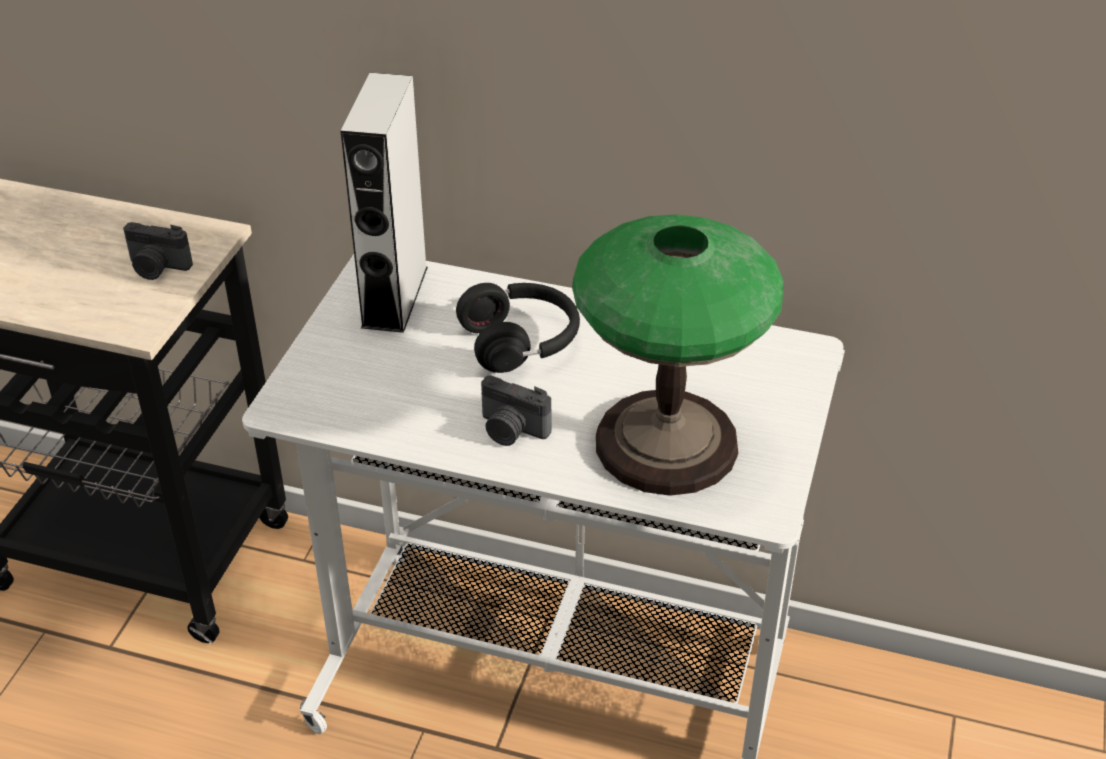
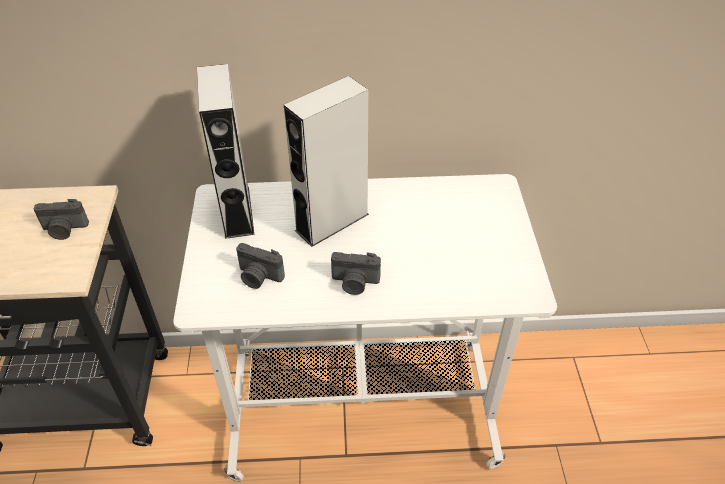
camera: 20 degrees left, 5 degrees up
black headphones [456,283,580,373] -> grey speaker [284,76,369,247]
table lamp [572,214,784,496] -> none
none -> camera [236,243,285,289]

